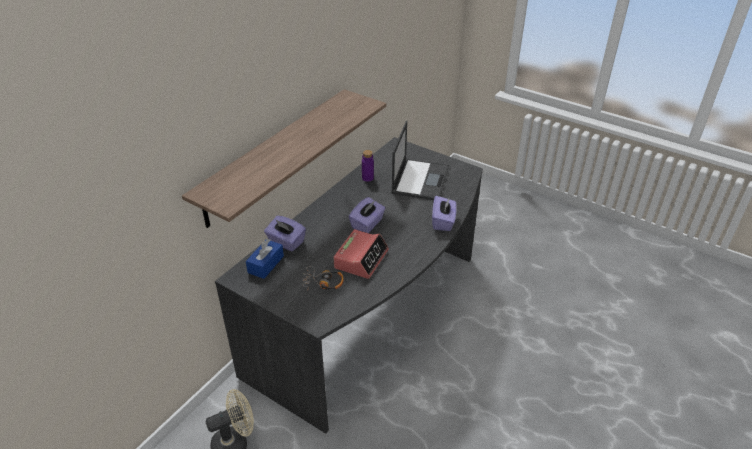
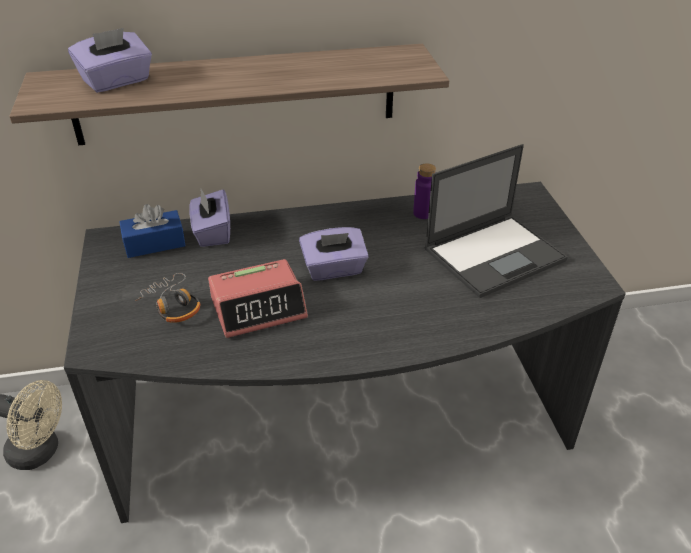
camera: 45 degrees right, 0 degrees up
purple tissue box [432,196,457,231] -> purple tissue box moved to [68,28,152,93]

